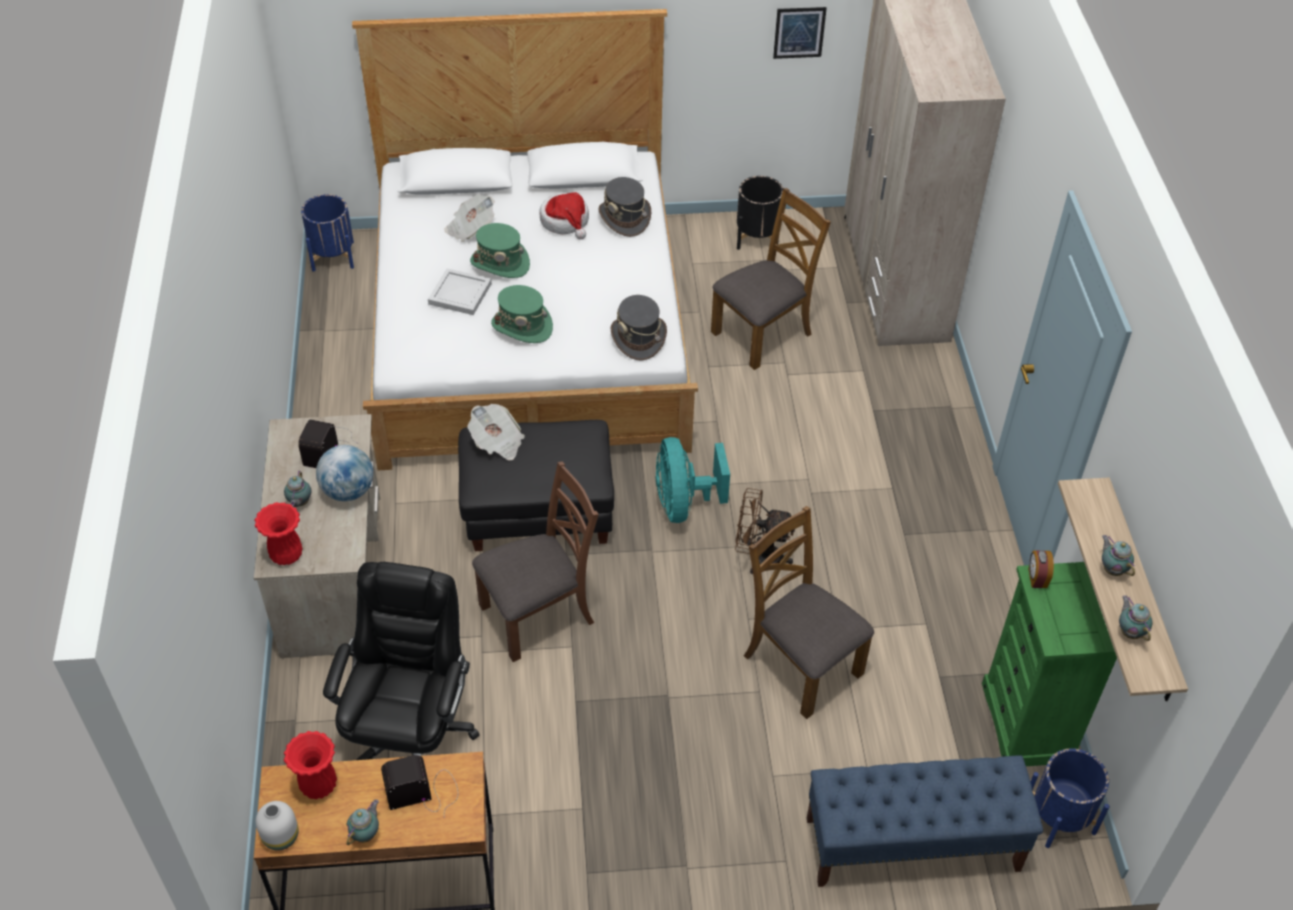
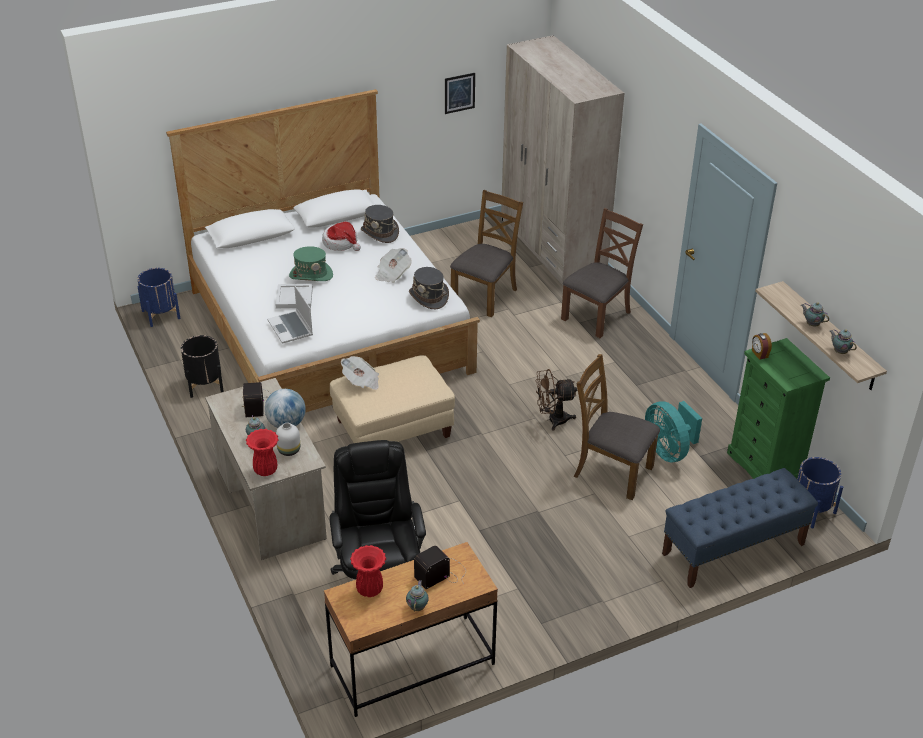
camera: 20 degrees left, 10 degrees down
white vase [256,801,299,851] -> white vase moved to [276,423,300,456]
newspaper [445,194,495,242] -> newspaper moved to [375,248,412,283]
black ottoman [458,420,614,551] -> beige ottoman [330,355,455,443]
brown chair [472,461,599,662] -> brown chair moved to [561,208,643,338]
green hat [491,285,553,343] -> none
turquoise fan [656,437,730,523] -> turquoise fan moved to [645,401,702,462]
black planter [737,176,783,250] -> black planter moved to [181,335,224,398]
none -> laptop [267,285,313,344]

